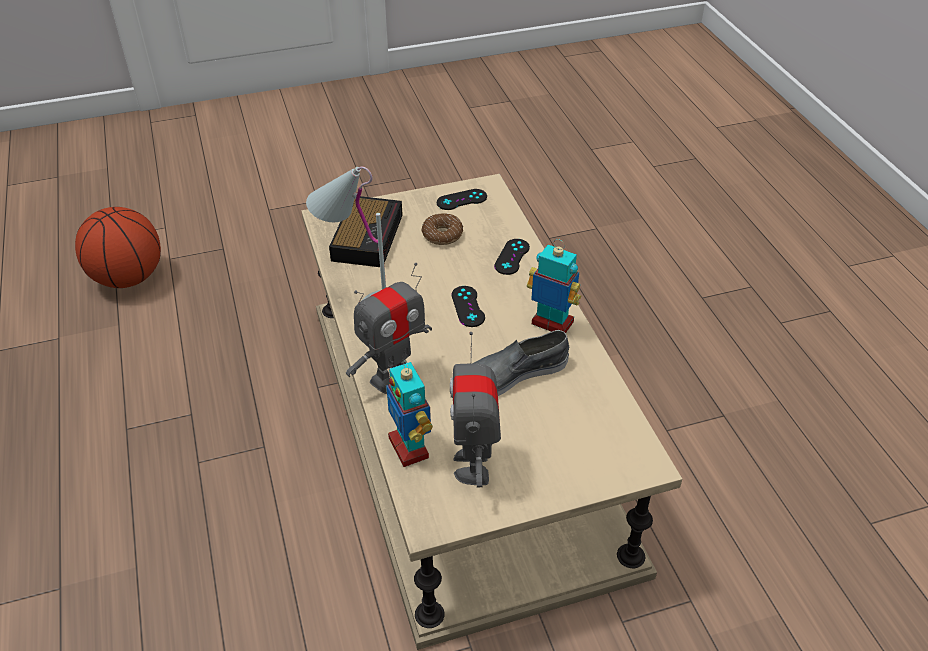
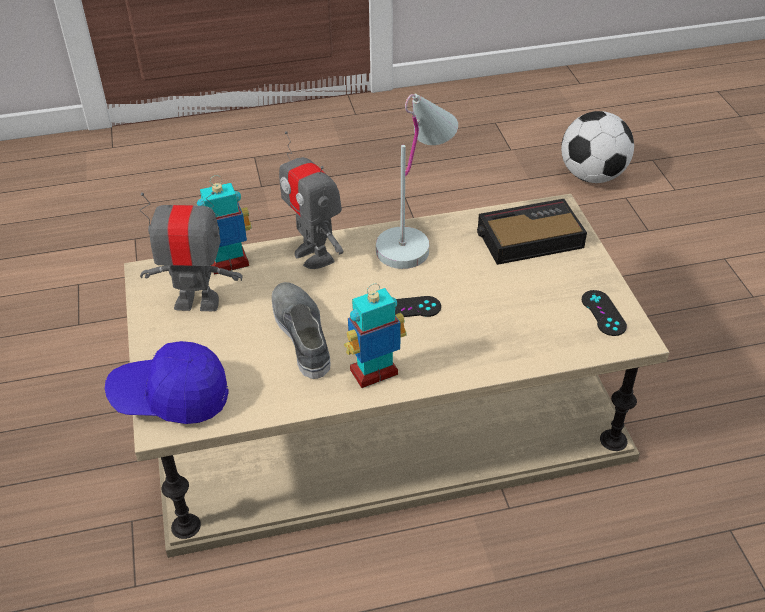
camera: 95 degrees right, 0 degrees up
basketball [75,207,161,288] -> football [561,111,634,183]
alarm clock [329,196,403,267] -> alarm clock turned 150 degrees clockwise [477,199,587,265]
donut [421,213,463,245] -> none
black game controller [494,239,530,275] -> none
toy robot [527,239,581,333] -> toy robot turned 150 degrees counterclockwise [344,284,406,388]
none -> blue cap [105,341,229,424]

